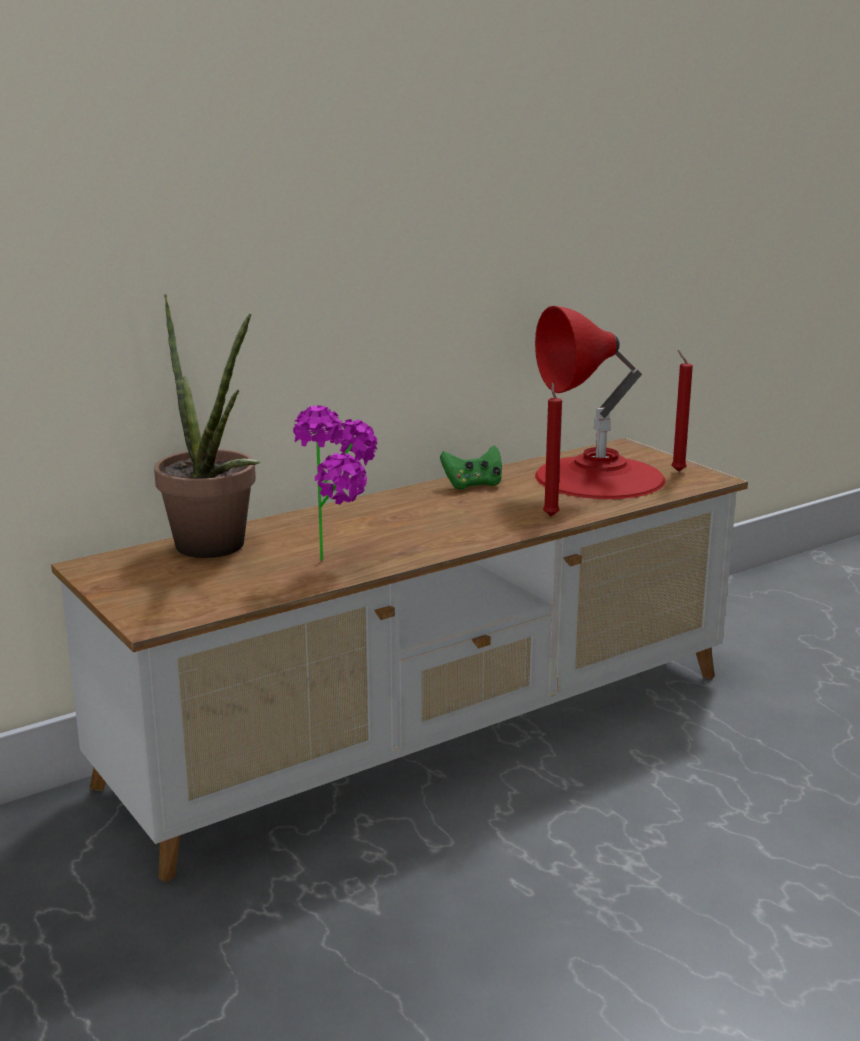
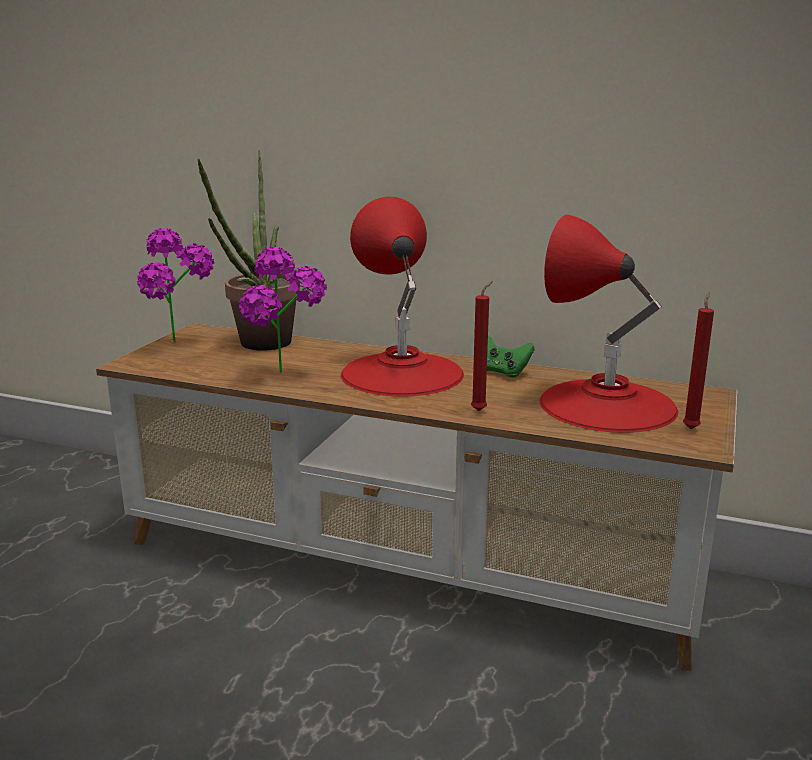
camera: 55 degrees right, 0 degrees up
none -> potted plant [137,228,214,342]
none -> red table lamp [341,197,464,397]

